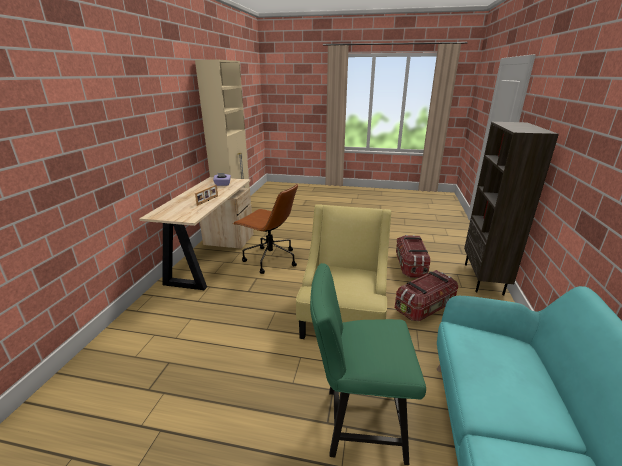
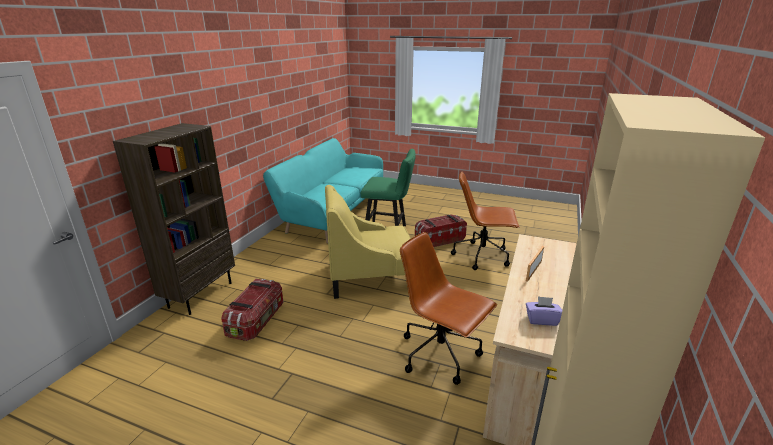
camera: 170 degrees left, 0 degrees up
yellow armchair [296,204,391,339] -> yellow armchair turned 60 degrees clockwise [325,185,411,299]
storage box [395,270,458,321] -> storage box moved to [415,215,467,247]
none -> brown office chair [451,172,520,270]

